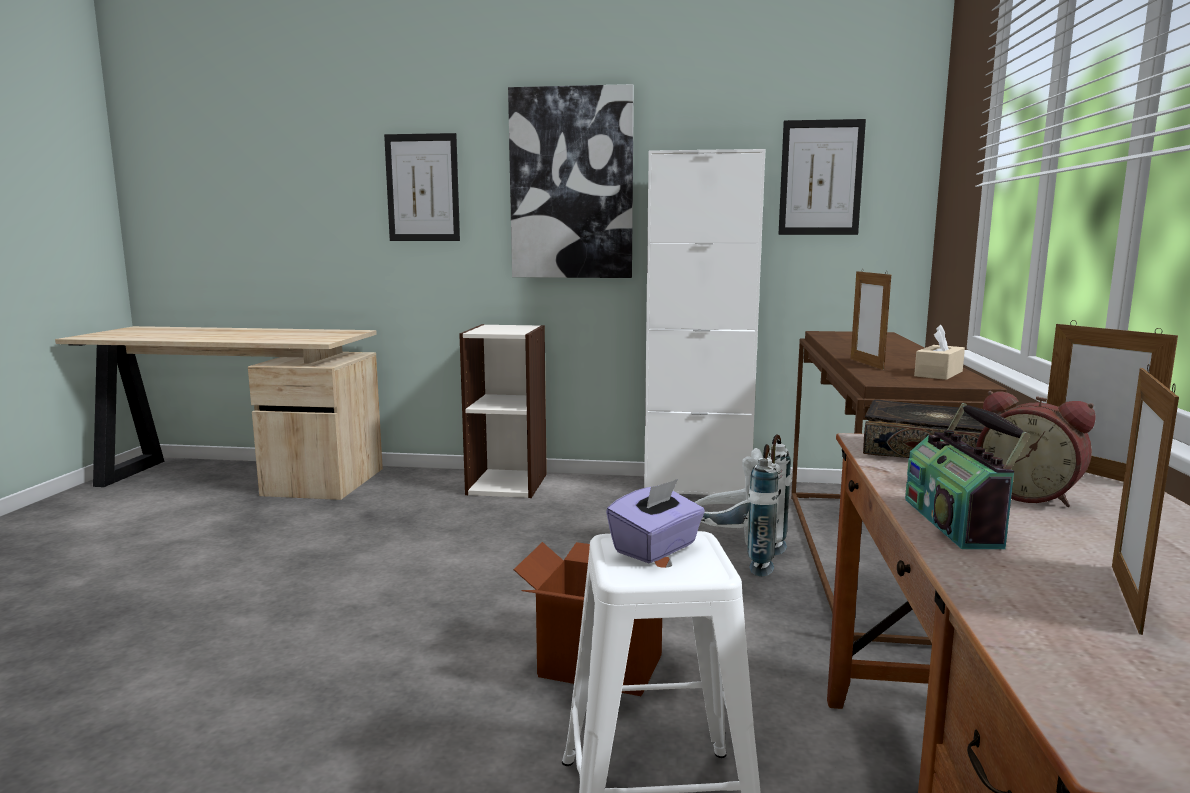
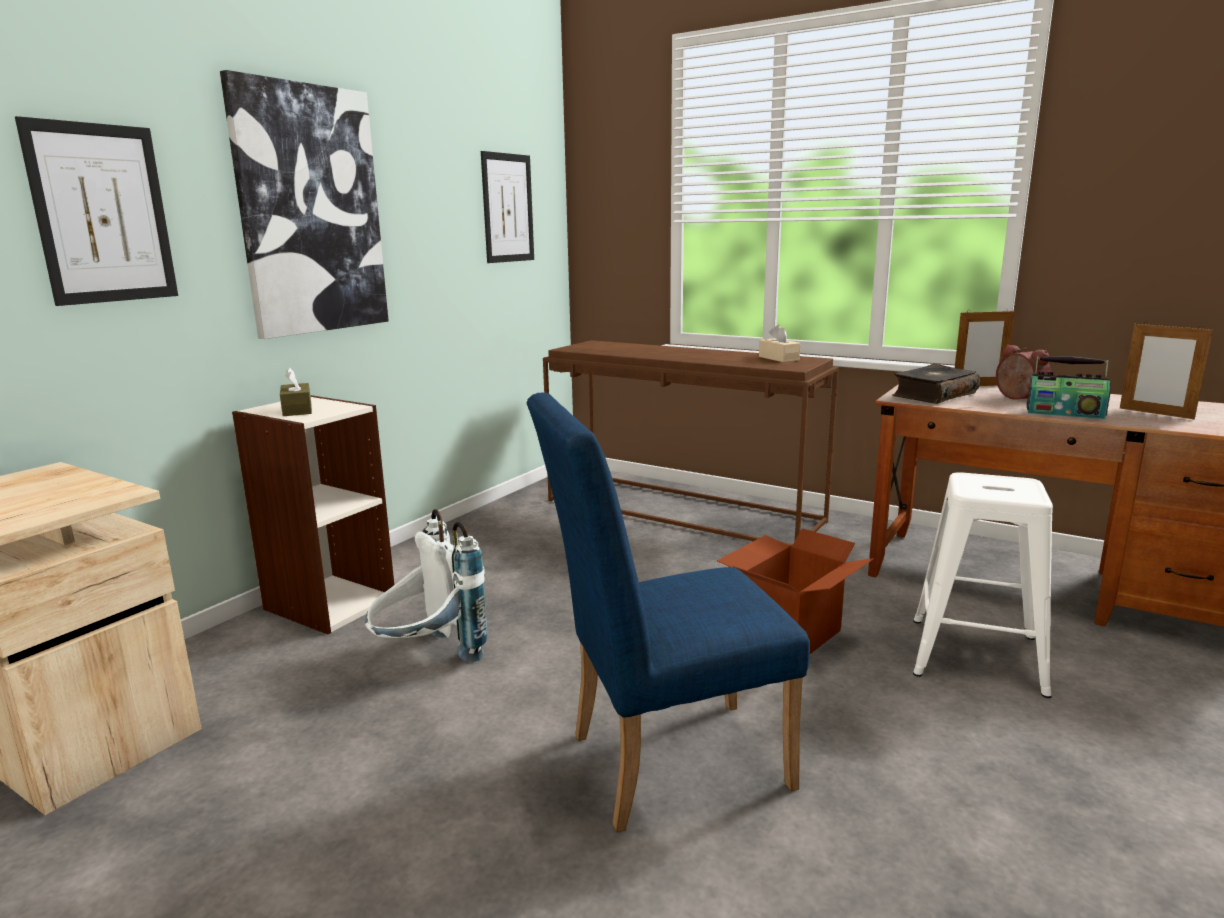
camera: 65 degrees left, 5 degrees up
purple tissue box [606,479,705,563] -> none
white cabinet [644,149,765,495] -> none
white backpack [694,434,791,577] -> white backpack moved to [365,509,488,662]
picture frame [851,269,891,370] -> none
alarm clock [976,391,1096,507] -> alarm clock turned 90 degrees counterclockwise [996,345,1051,400]
none -> brown tissue box [280,367,312,416]
none -> blue chair [527,393,810,833]

